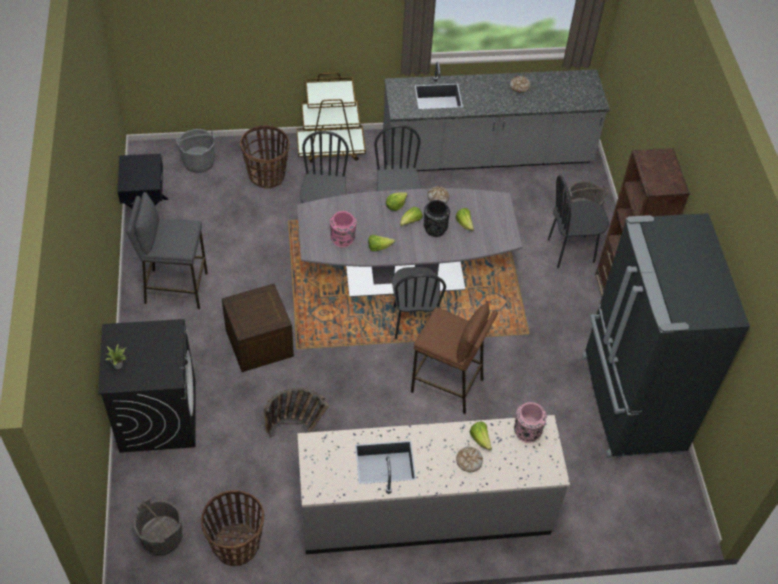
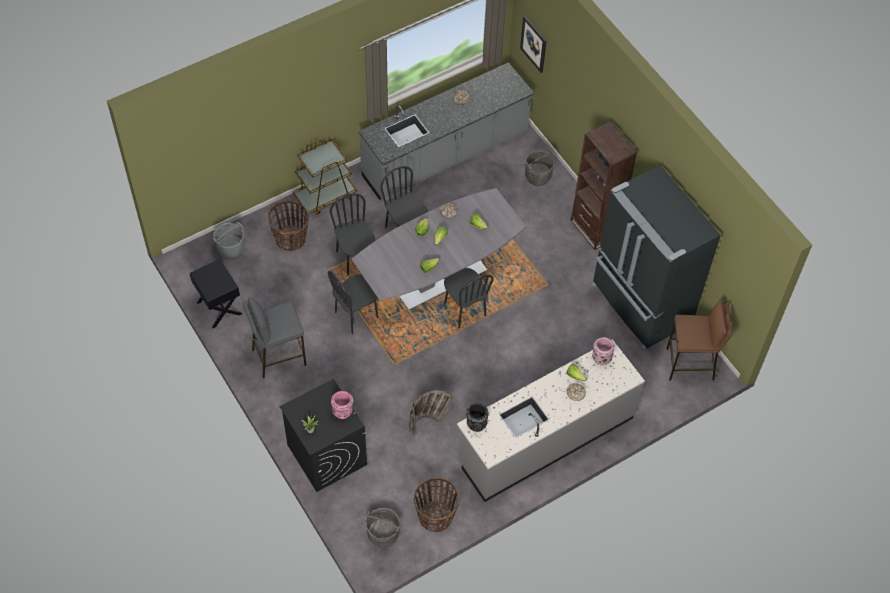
camera: 25 degrees left, 5 degrees up
crate [222,284,294,372] -> none
pink vase [330,211,357,247] -> pink vase moved to [331,391,353,419]
brown stool [411,303,498,414] -> brown stool moved to [666,300,732,381]
black vase [424,200,450,237] -> black vase moved to [466,403,489,432]
black chair [548,175,609,268] -> black chair moved to [328,271,378,334]
none -> picture [520,16,547,73]

